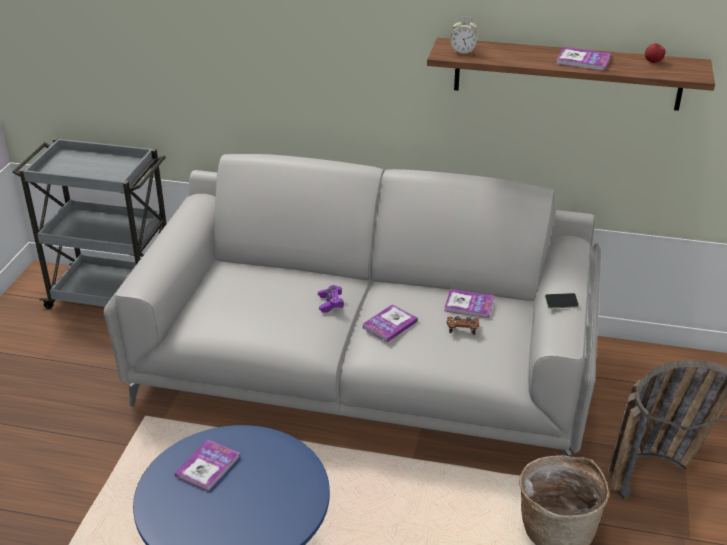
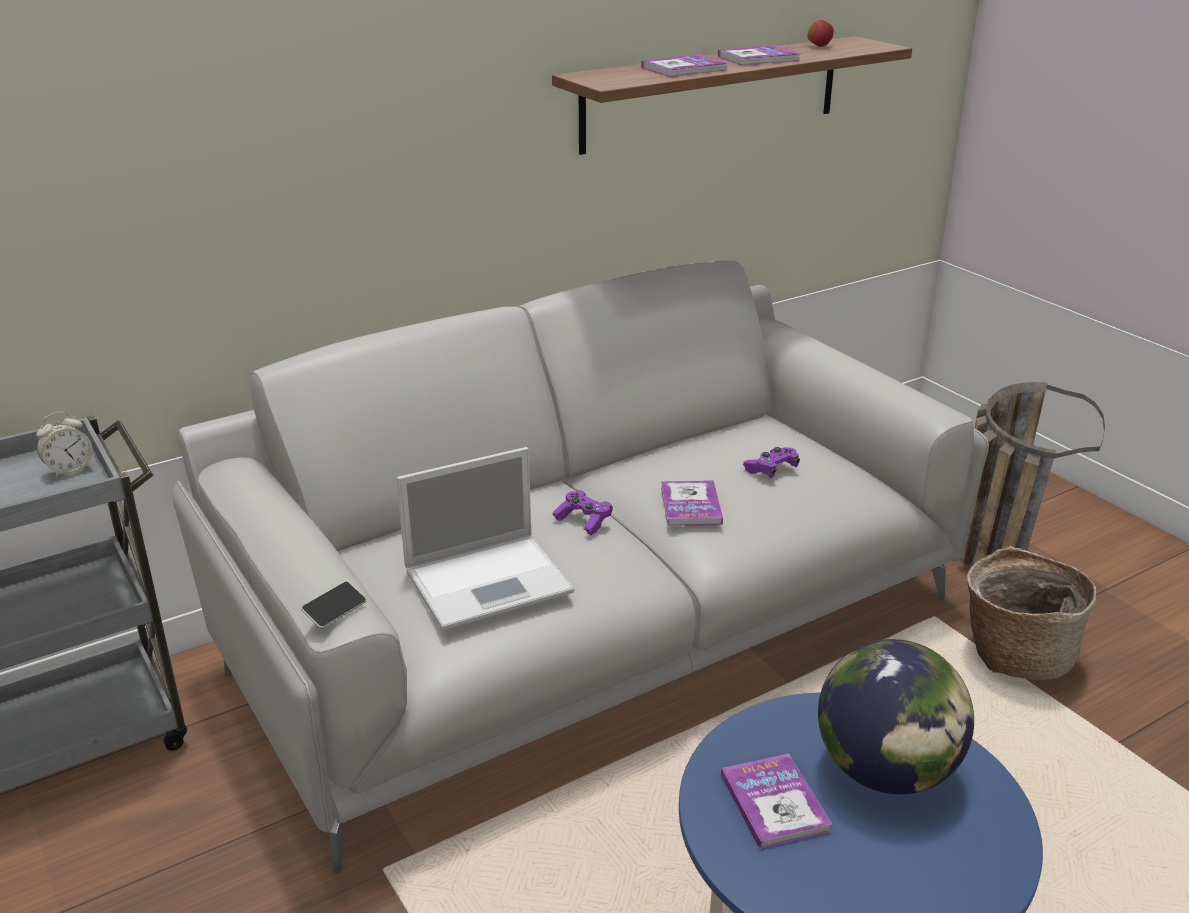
camera: 45 degrees left, 5 degrees down
book [444,289,494,318] -> book moved to [641,54,728,77]
brown game controller [447,316,479,335] -> purple game controller [743,447,800,478]
alarm clock [450,17,478,54] -> alarm clock moved to [36,412,93,479]
phone [544,293,579,309] -> phone moved to [301,581,366,628]
none -> laptop [396,447,574,630]
none -> globe [818,639,974,794]

